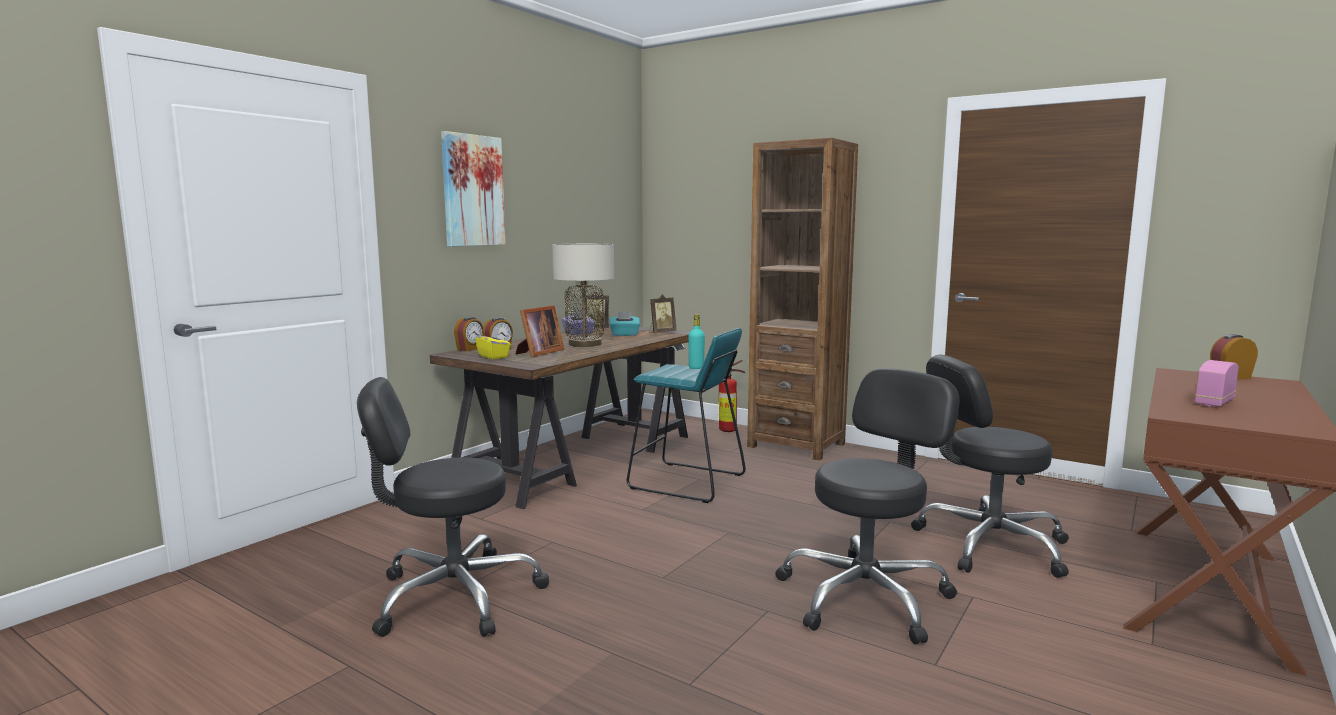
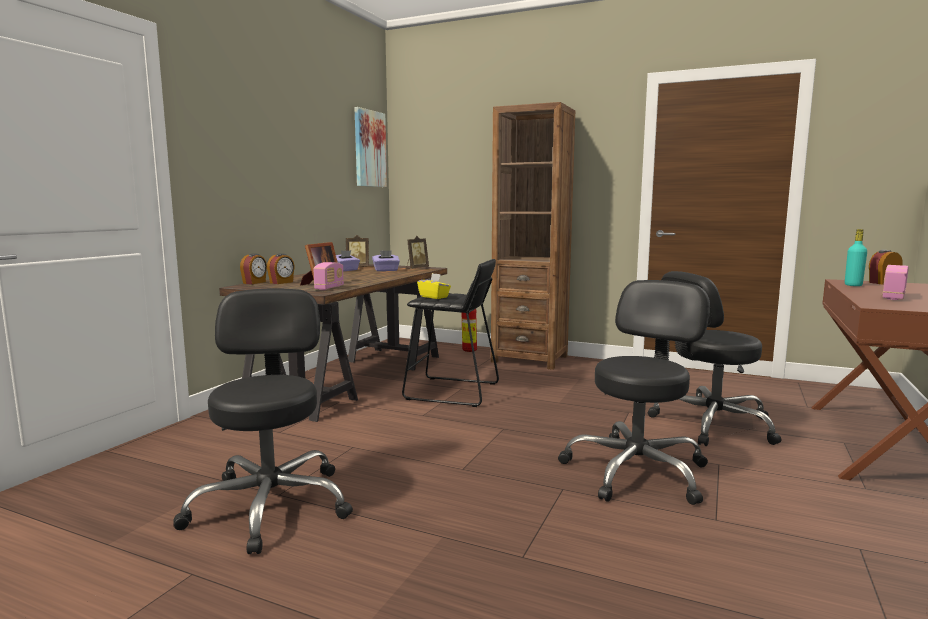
camera: 10 degrees left, 0 degrees up
black office chair [357,377,549,637] -> black office chair turned 105 degrees clockwise [173,288,353,554]
picture [441,131,505,247] -> picture moved to [354,107,387,187]
yellow tissue box [475,328,511,359] -> yellow tissue box moved to [417,273,451,299]
table lamp [552,244,614,347] -> none
turquoise tissue box [609,312,640,336] -> purple tissue box [372,251,400,271]
turquoise stool [627,328,746,503] -> black stool [402,259,499,407]
turquoise bottle [689,314,705,369] -> turquoise bottle moved to [845,229,867,286]
none -> radio [313,262,344,290]

